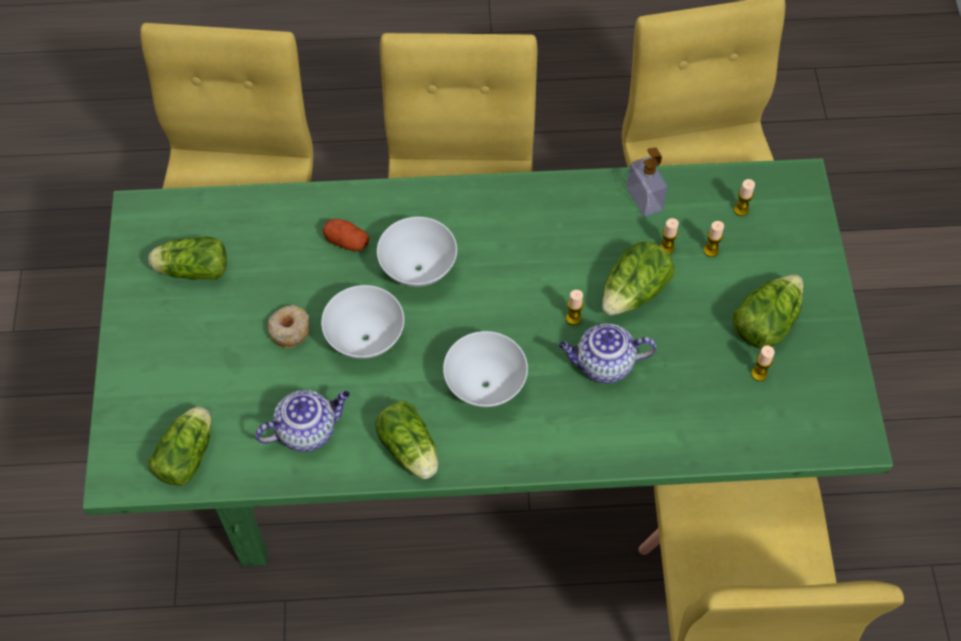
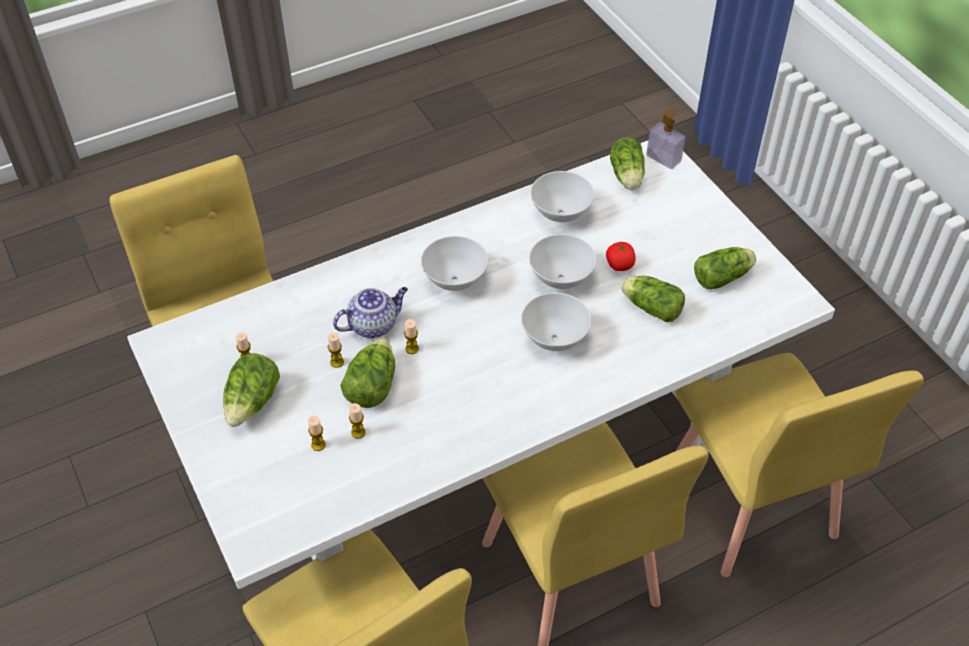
camera: 155 degrees right, 10 degrees down
green dining table [82,158,893,566] -> white dining table [127,141,835,589]
teapot [255,390,350,452] -> white bowl [531,171,595,222]
donut [268,305,310,348] -> tomato [606,242,636,271]
potato [323,219,369,251] -> none
lettuce [376,401,438,479] -> lettuce moved to [621,276,685,322]
soap dispenser [626,148,668,217] -> soap dispenser moved to [646,107,686,169]
candle [734,179,755,216] -> candle moved to [328,333,344,368]

